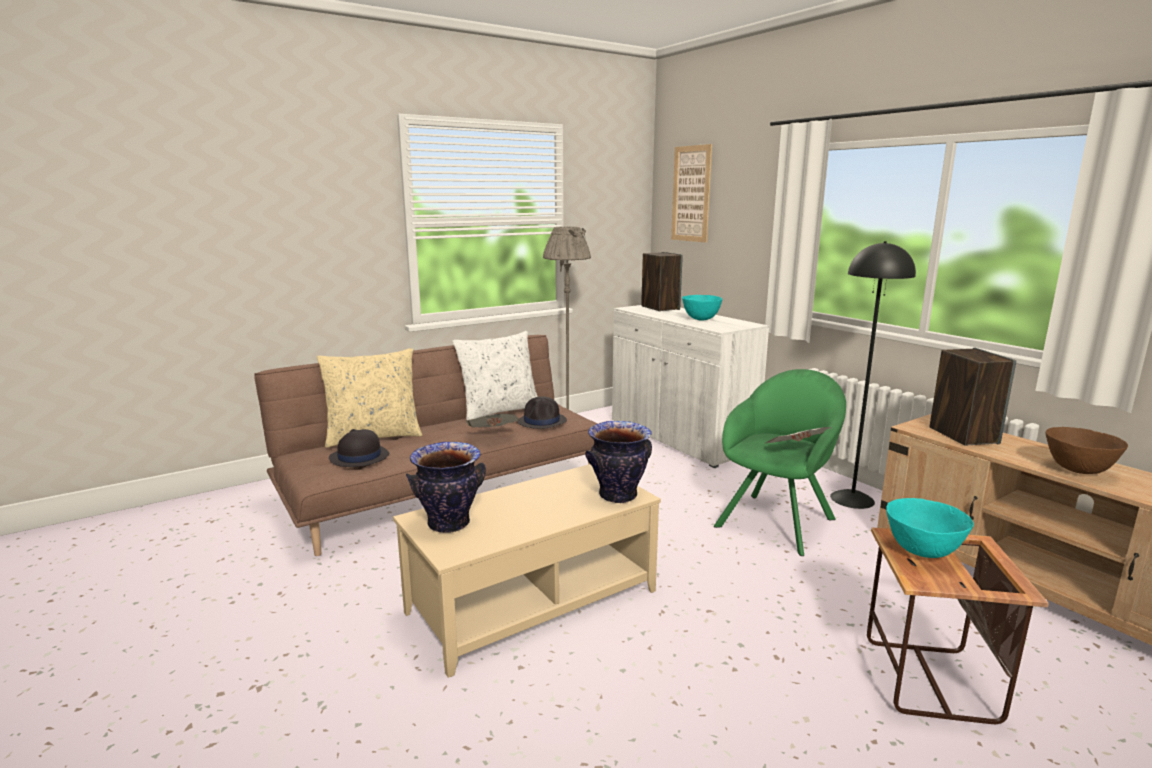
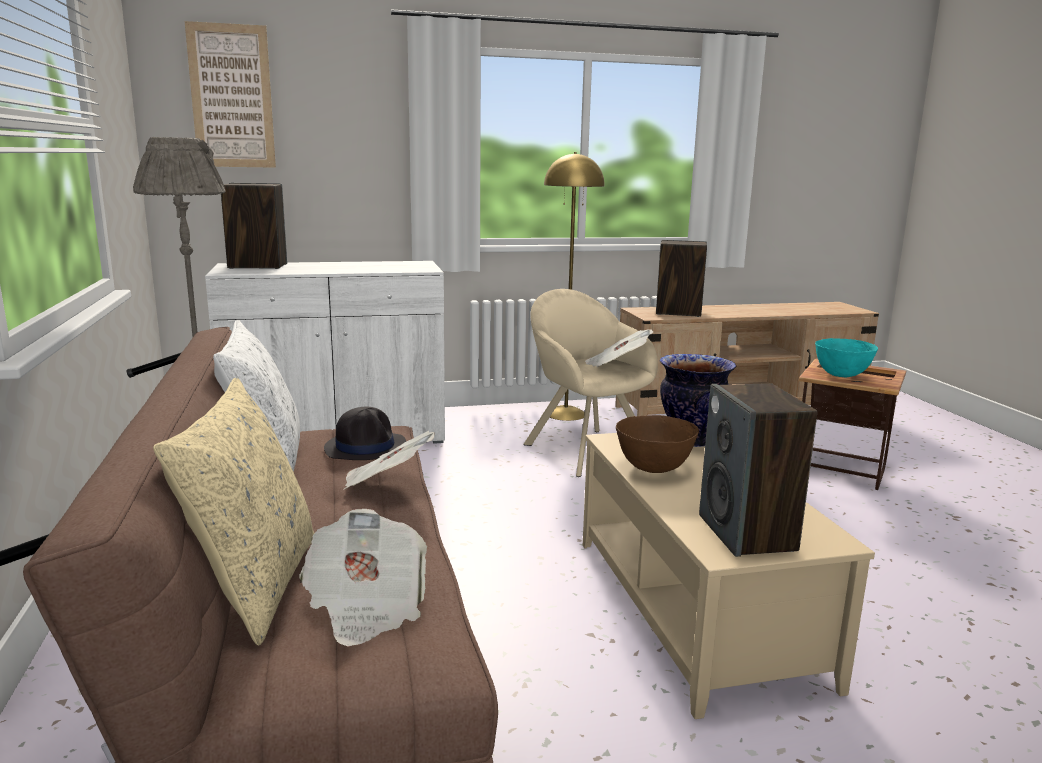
camera: 70 degrees left, 0 degrees up
black hat [329,429,390,467] -> newspaper [299,509,427,646]
vase [406,442,486,533] -> speaker [699,383,817,557]
turquoise bowl [682,295,722,320] -> none
green armchair [714,369,846,556] -> beige armchair [523,289,658,477]
black floor lamp [830,241,916,509] -> yellow floor lamp [544,152,605,421]
brown bowl [1046,427,1128,474] -> brown bowl moved to [616,415,699,473]

